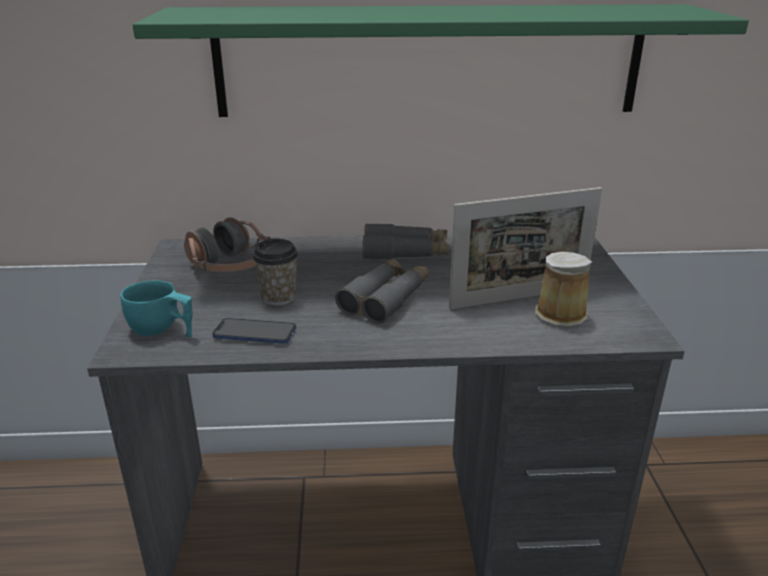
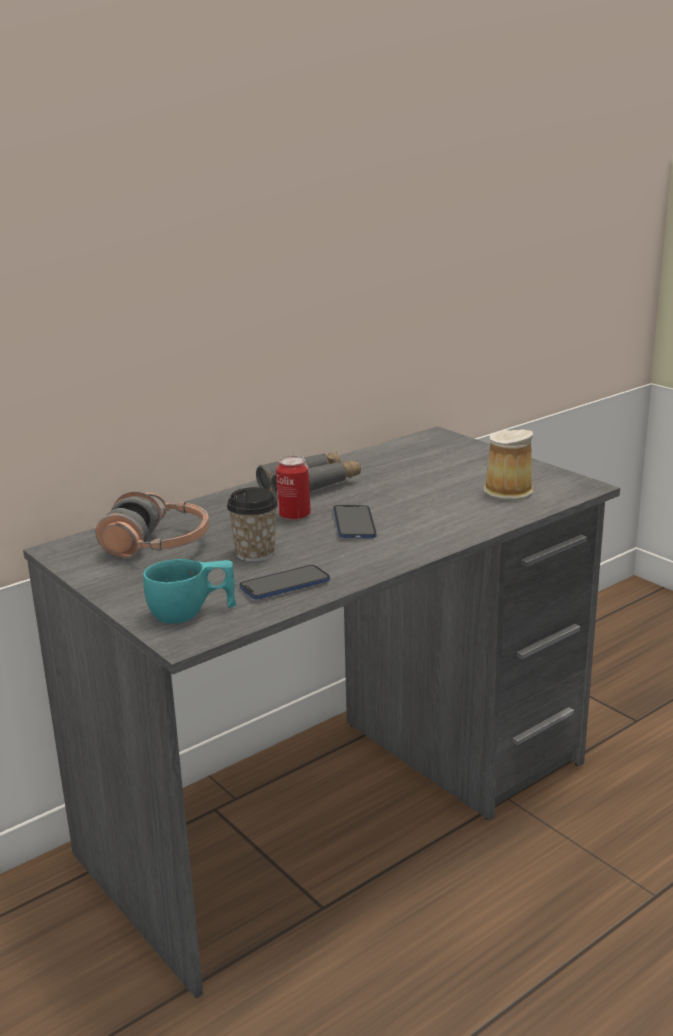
camera: 35 degrees left, 5 degrees down
green shelf [133,4,749,117] -> none
grey binoculars [335,258,429,324] -> phone [333,505,377,538]
picture frame [449,187,602,309] -> none
none -> can [276,456,310,520]

